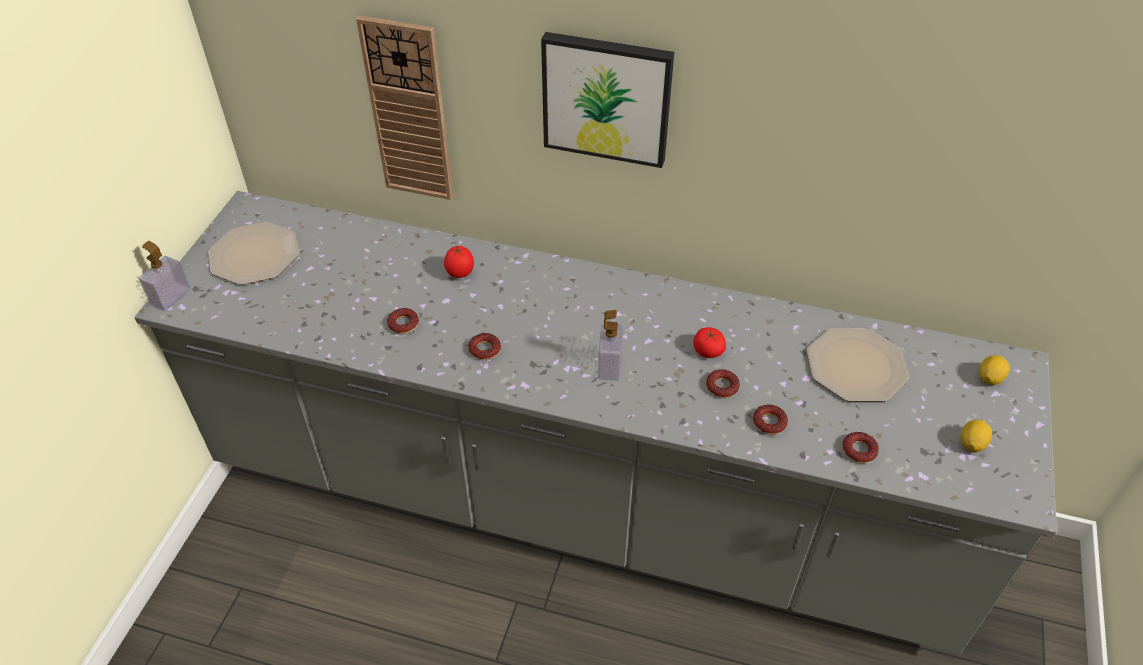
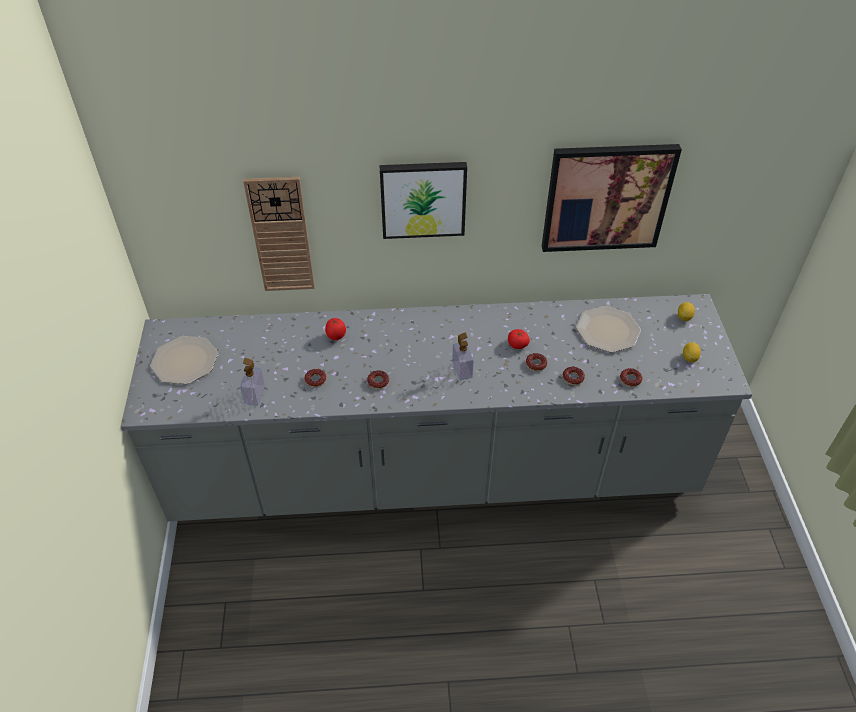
camera: 20 degrees left, 0 degrees up
soap dispenser [139,241,190,311] -> soap dispenser moved to [240,358,265,406]
none -> picture [542,144,682,252]

